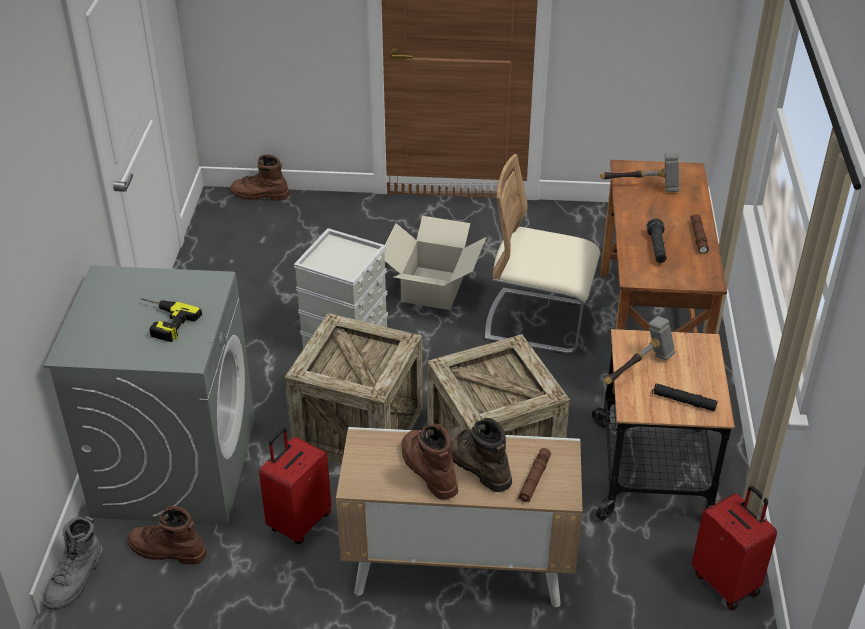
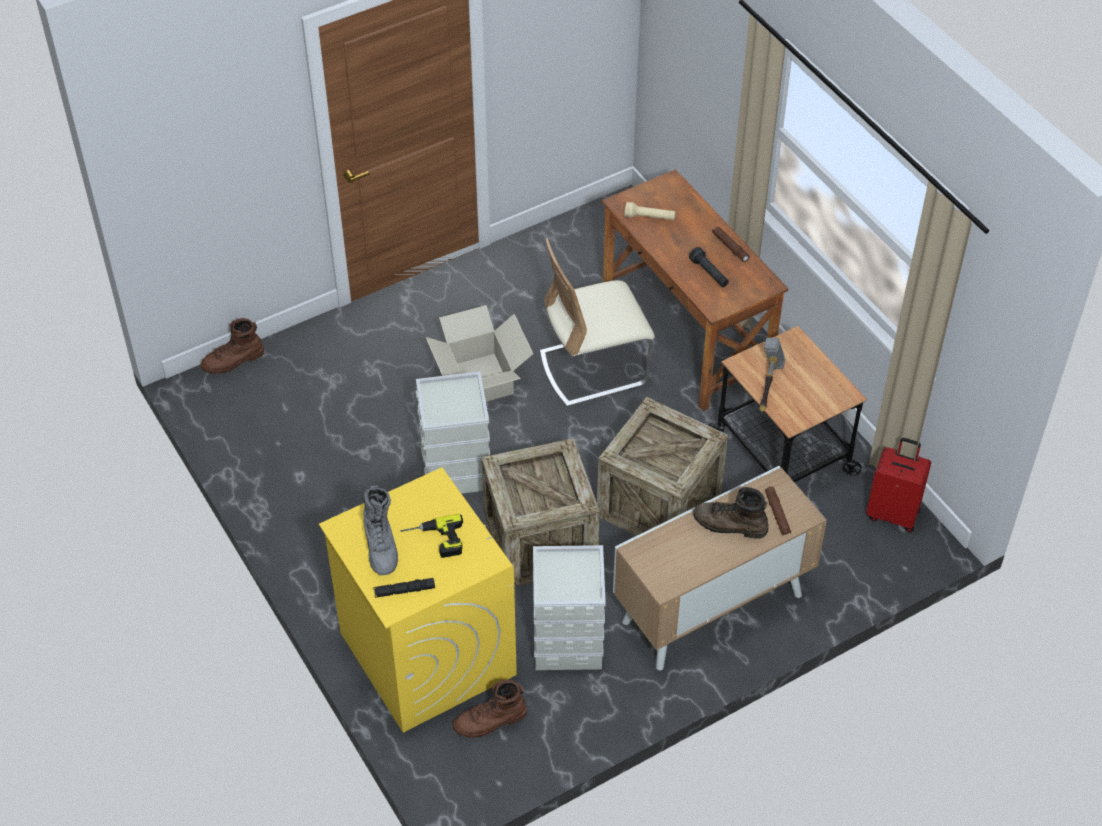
camera: 35 degrees left, 10 degrees up
grey boot [42,516,103,610] -> grey boot moved to [363,486,398,575]
grey washing machine [44,265,255,525] -> yellow washing machine [319,467,517,733]
red suitcase [259,427,331,544] -> grey storage box [533,545,606,670]
brown boot [402,423,458,500] -> none
hammer [599,152,679,192] -> beige flashlight [625,202,676,220]
black flashlight [652,383,718,412] -> black flashlight moved to [373,578,435,598]

